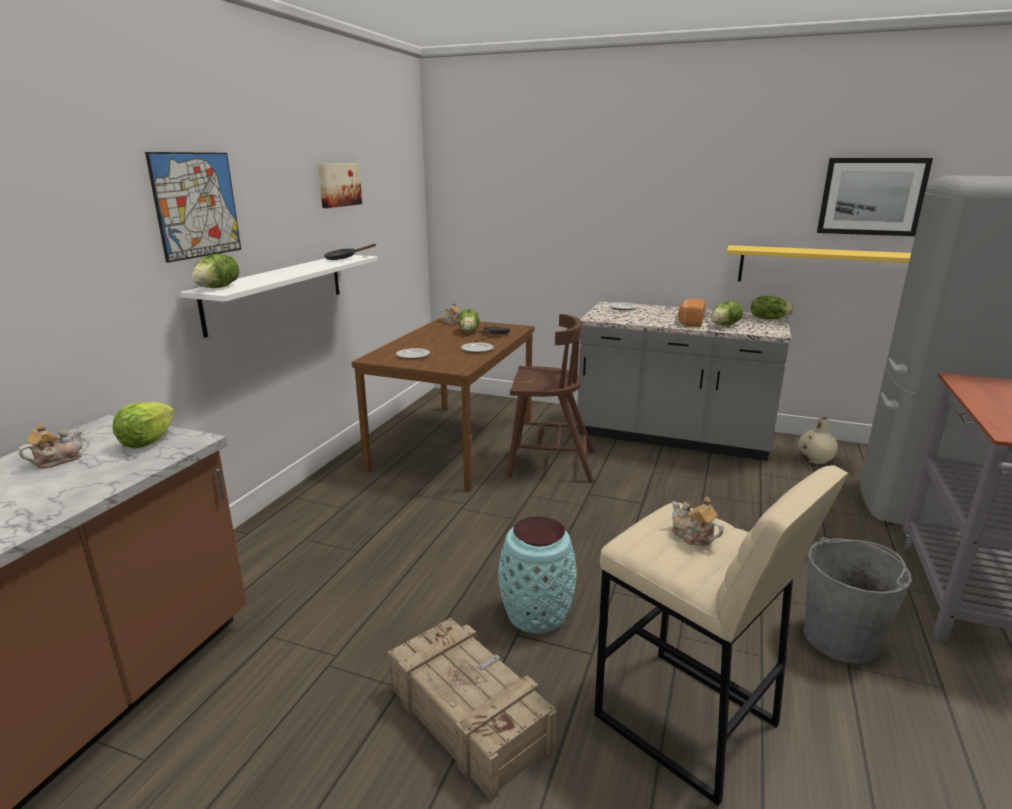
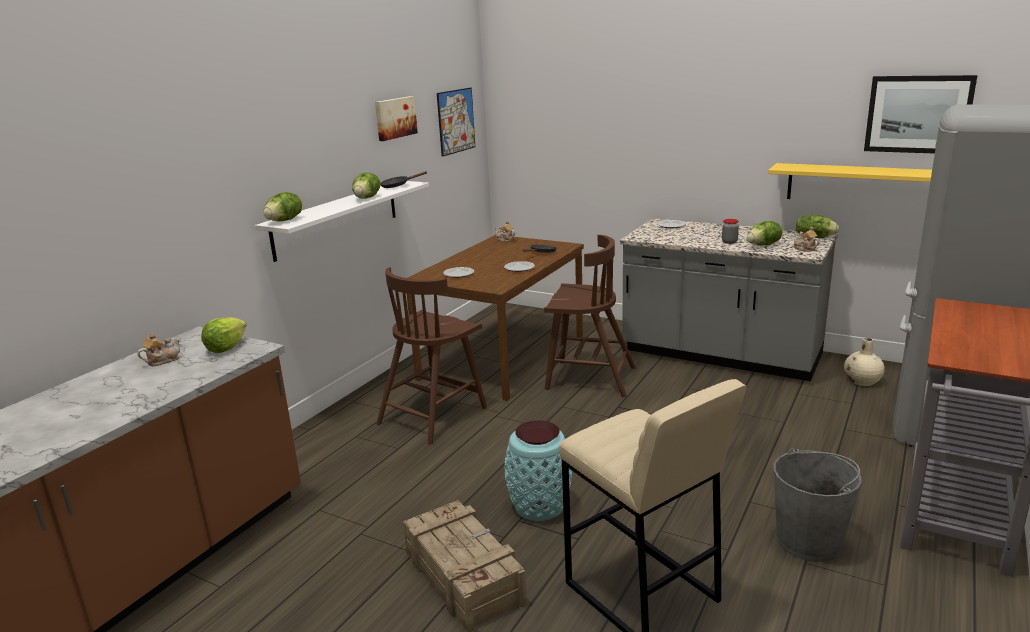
camera: 10 degrees right, 0 degrees up
picture [145,152,241,263] -> picture moved to [437,88,475,157]
lettuce [458,309,480,332] -> lettuce moved to [352,173,380,199]
teapot [672,497,724,546] -> teapot moved to [794,226,820,252]
bread [678,299,706,327] -> jar [722,219,739,244]
none -> brown chair [376,267,487,444]

